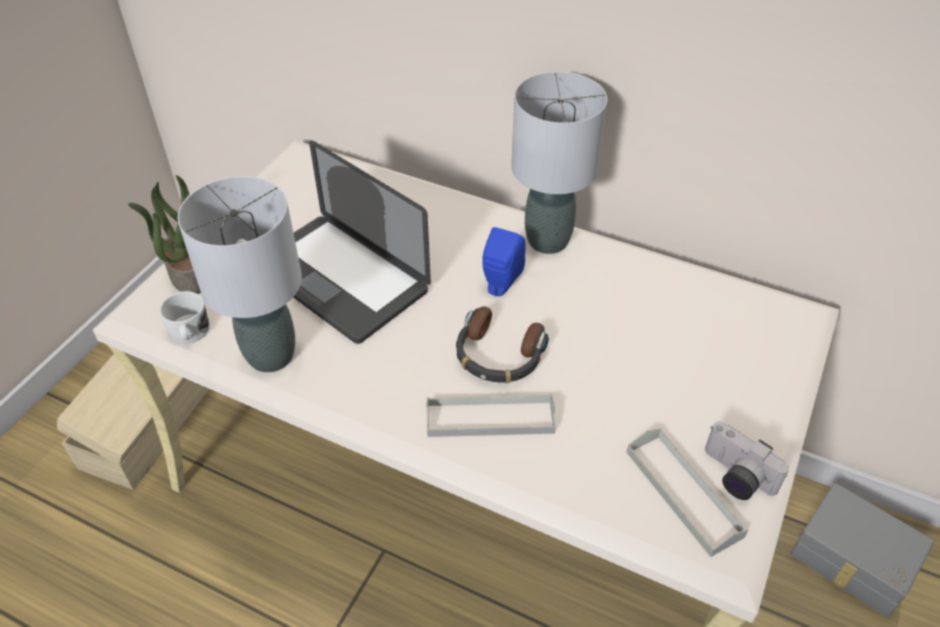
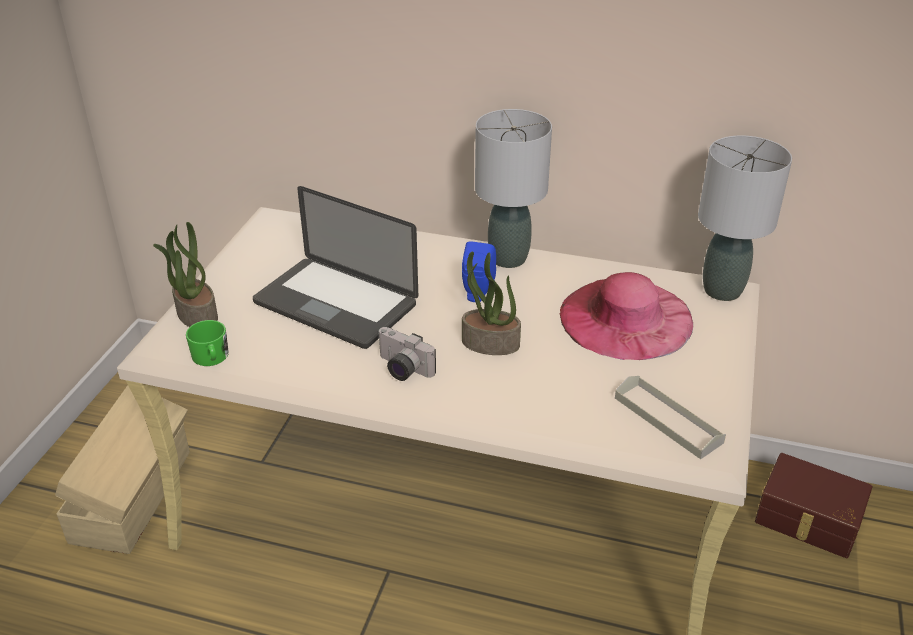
camera: 10 degrees left, 10 degrees down
white mug [159,291,210,344] -> green mug [186,320,229,366]
grey table lamp [178,176,302,372] -> grey table lamp moved to [698,135,792,301]
grey tray [427,394,556,437] -> none
headphones [456,307,549,383] -> potted plant [462,252,521,355]
camera [705,421,789,500] -> camera moved to [379,327,436,381]
grey storage box [790,483,934,617] -> brown storage box [755,453,872,558]
none -> pink hat [560,272,693,360]

